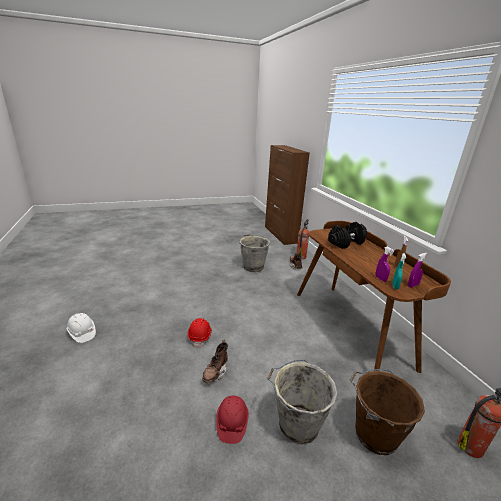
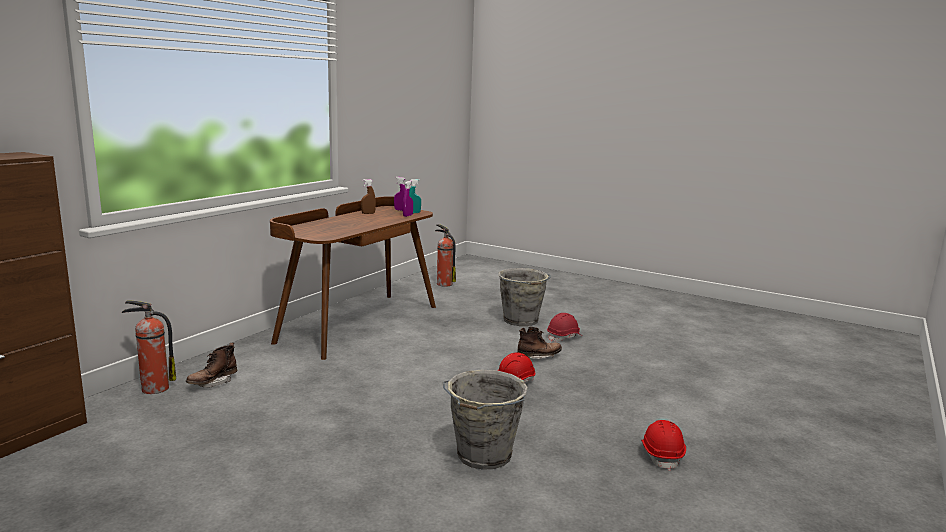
camera: 130 degrees left, 10 degrees down
white hard hat [67,313,96,343] -> red hard hat [641,420,686,471]
grey bucket [238,234,270,272] -> grey bucket moved to [443,370,528,470]
black dumbbell [328,222,367,249] -> none
brown bucket [349,369,425,455] -> none

